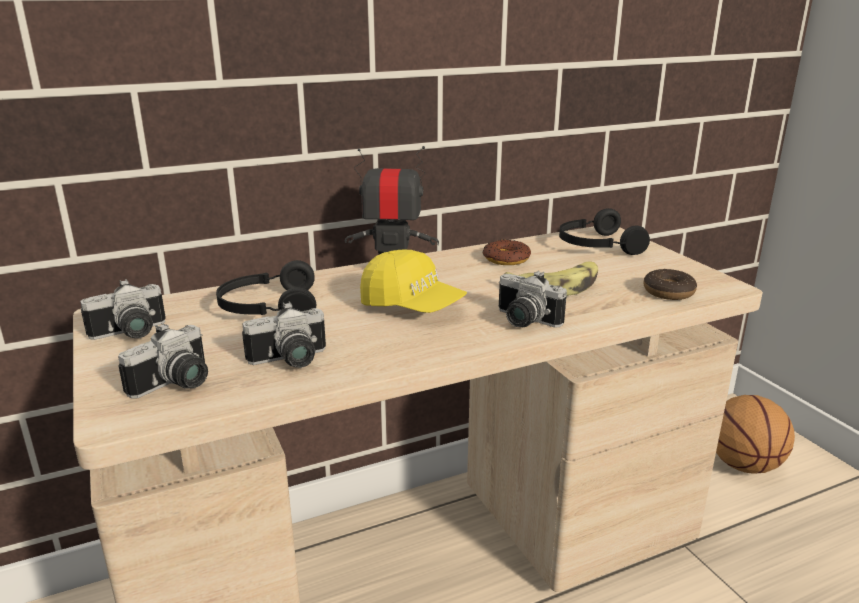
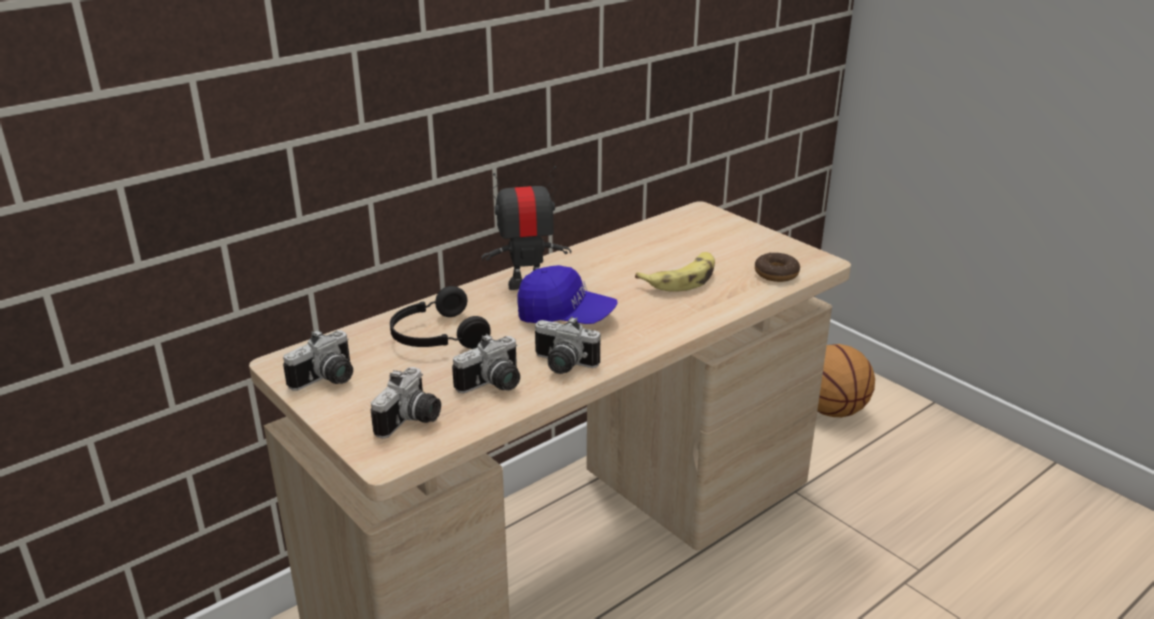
camera: 15 degrees left, 5 degrees up
yellow cap [360,250,467,313] -> blue cap [517,265,618,324]
donut [482,239,531,265] -> none
camera [499,271,567,328] -> camera moved to [535,317,601,374]
black headphones [559,208,650,255] -> none

